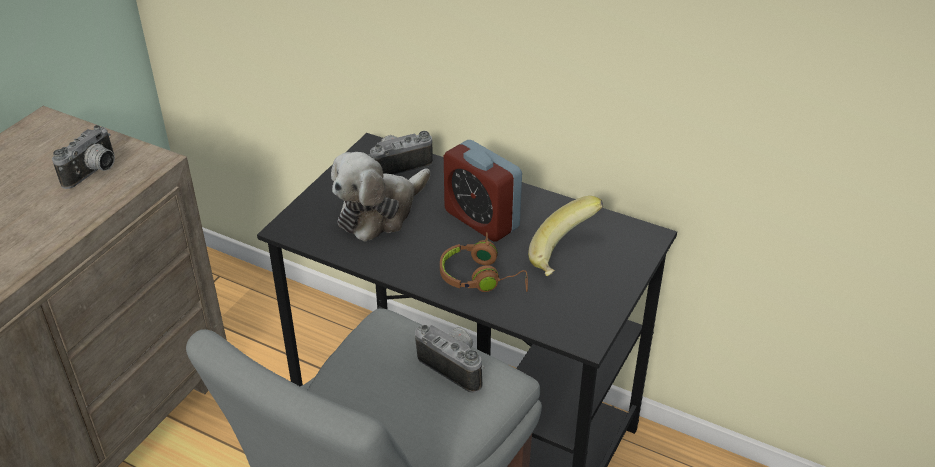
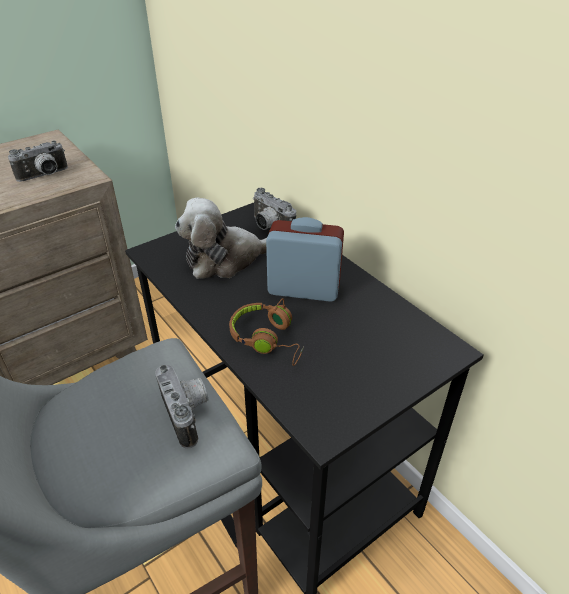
camera: 25 degrees right, 0 degrees up
camera [368,131,433,175] -> camera turned 135 degrees counterclockwise [253,188,296,230]
alarm clock [444,140,522,242] -> alarm clock turned 120 degrees clockwise [266,217,344,302]
banana [528,196,603,276] -> none

